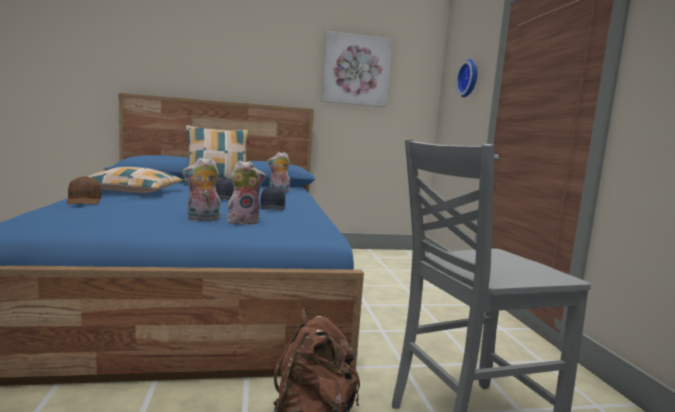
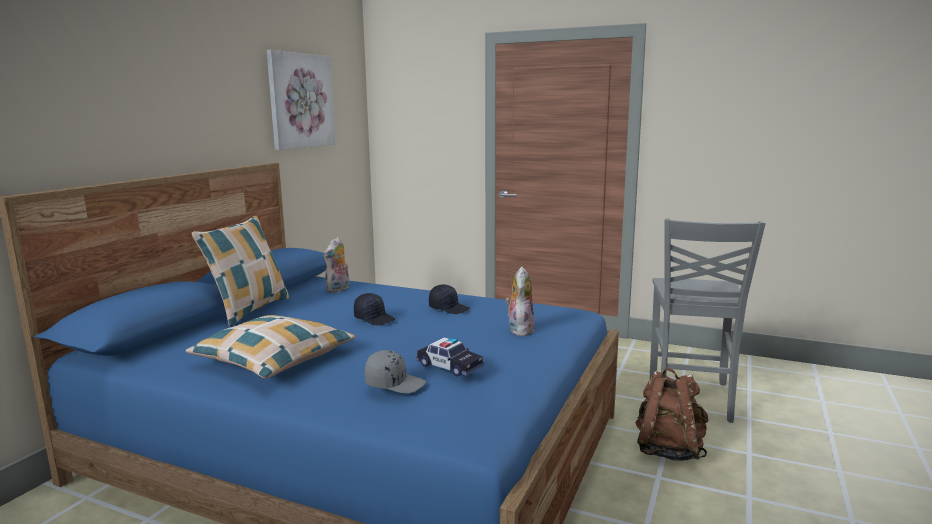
camera: 55 degrees left, 5 degrees up
brown cap [67,176,102,204] -> grey cap [365,350,426,393]
plush toy [182,158,220,221] -> none
wall clock [456,59,477,97] -> none
none -> toy car [416,337,484,377]

